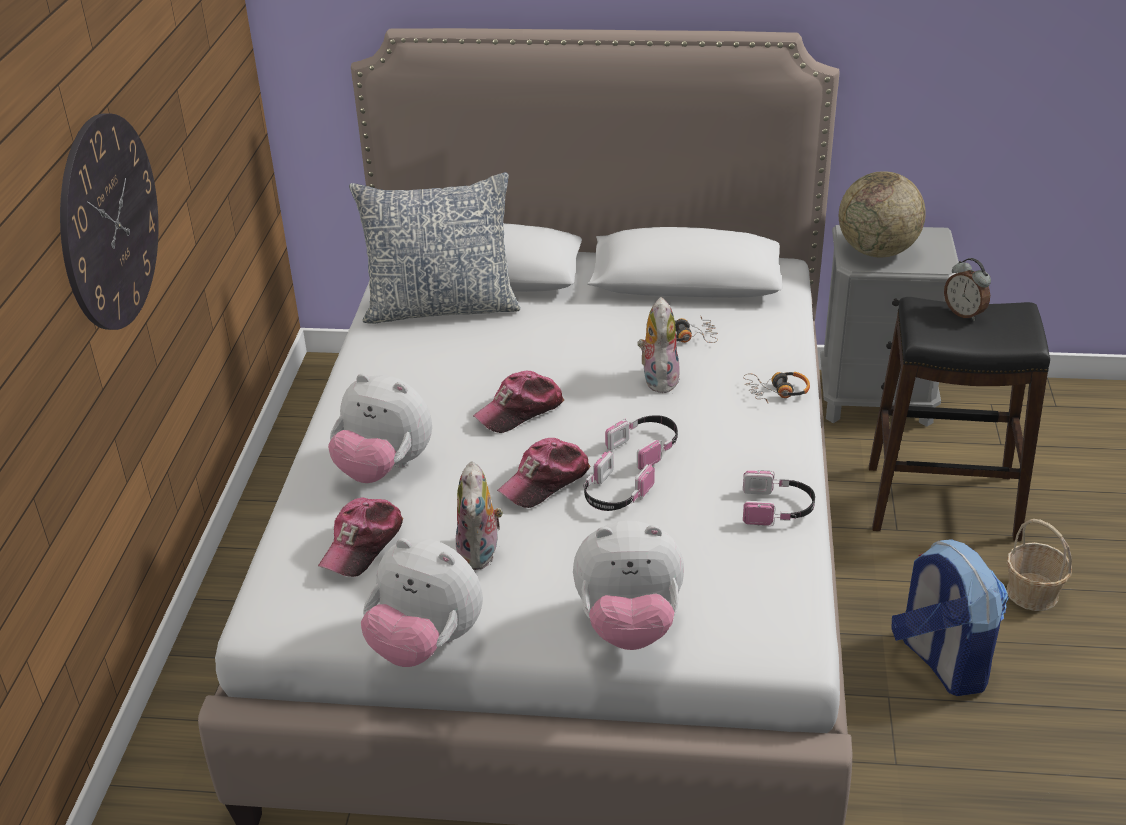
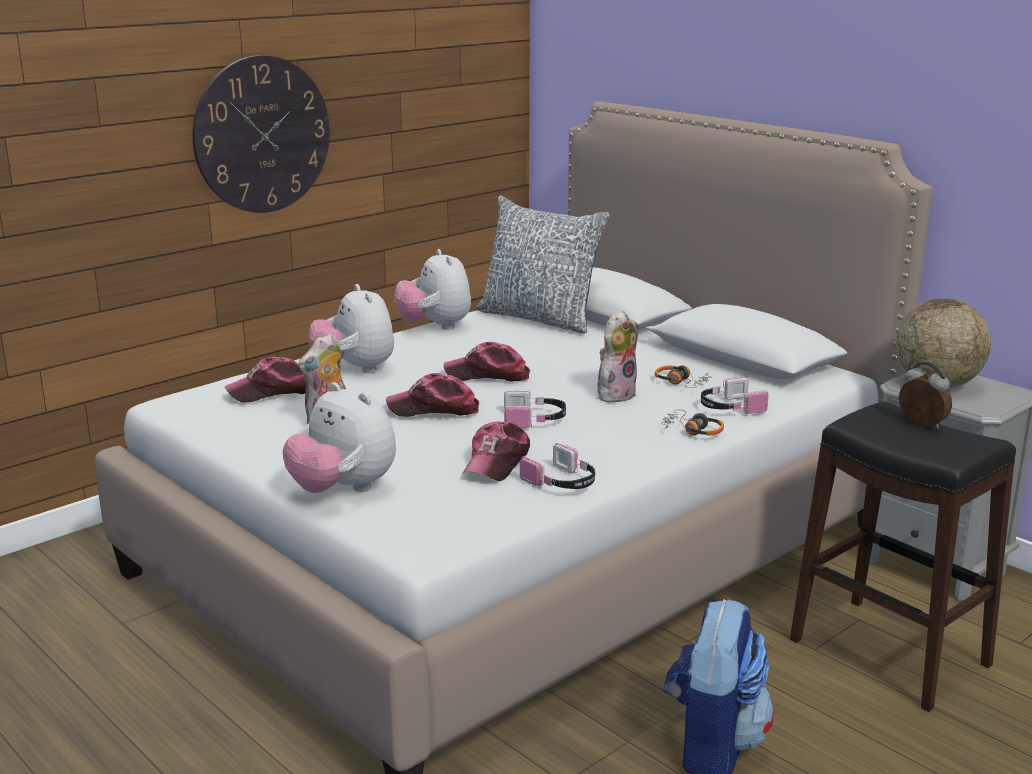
camera: 40 degrees right, 15 degrees down
plush toy [361,538,483,667] -> plush toy moved to [394,249,471,330]
headphones [583,451,655,511] -> headphones moved to [701,377,769,416]
alarm clock [944,258,991,321] -> alarm clock turned 135 degrees clockwise [899,362,952,429]
basket [1007,519,1072,611] -> none
none -> cap [462,421,530,481]

